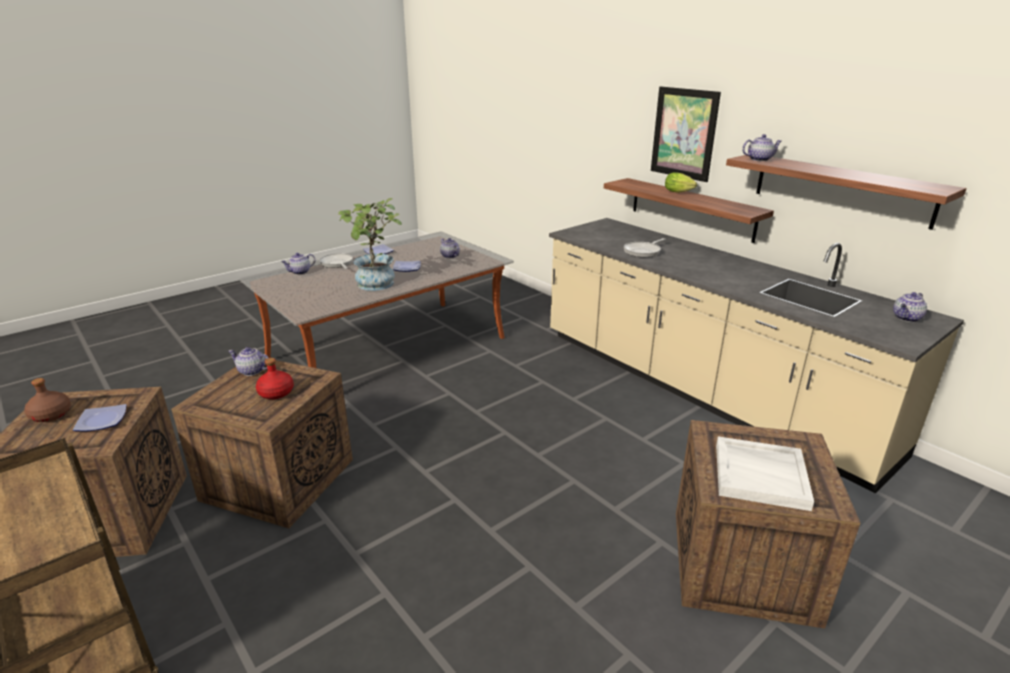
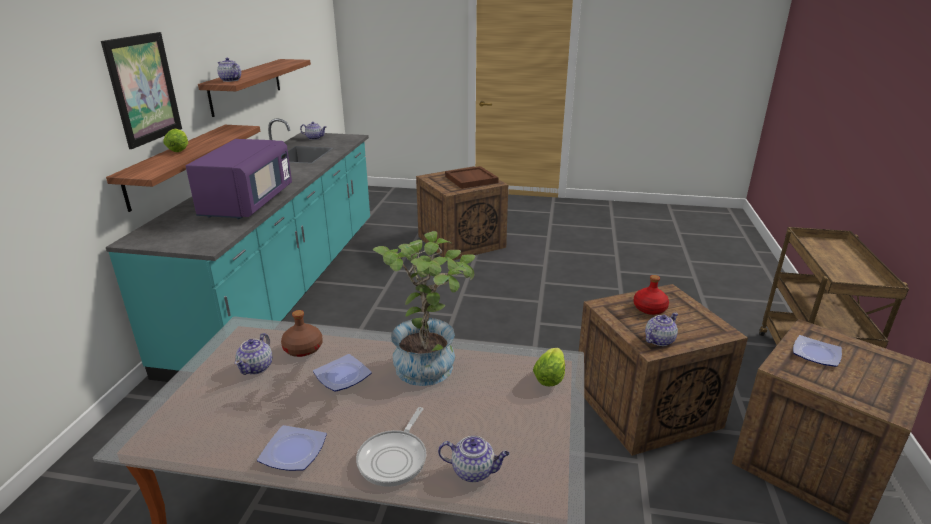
camera: 130 degrees left, 0 degrees up
brown bottle [24,378,71,422] -> brown bottle moved to [281,310,323,357]
teapot [228,347,269,376] -> teapot turned 105 degrees counterclockwise [645,312,678,346]
beige counter [549,218,964,493] -> turquoise counter [106,118,370,382]
frying pan [624,238,665,257] -> purple microwave [186,139,292,219]
white tray [716,437,814,511] -> brown tray [445,166,499,189]
none -> lettuce [533,348,565,386]

